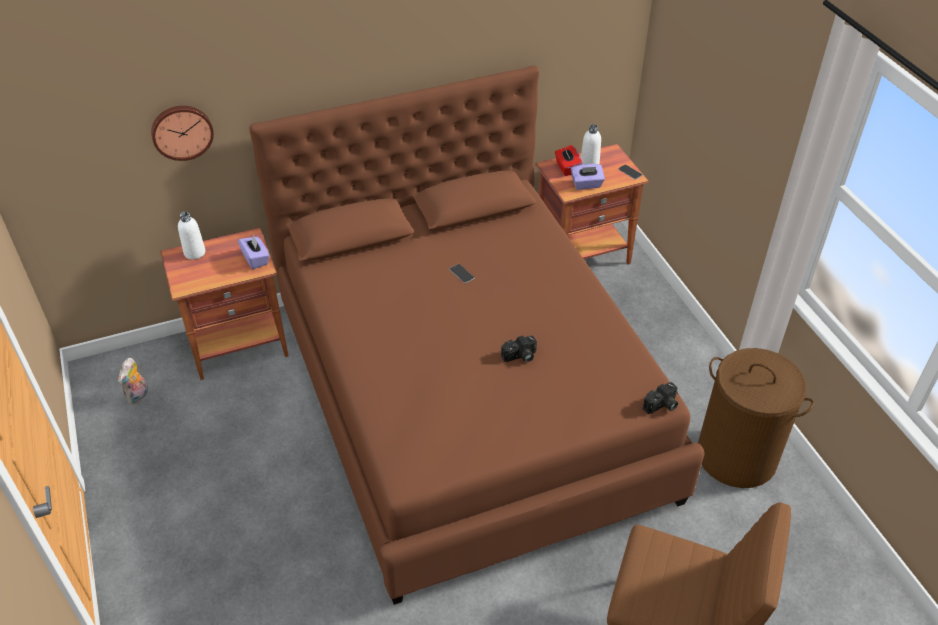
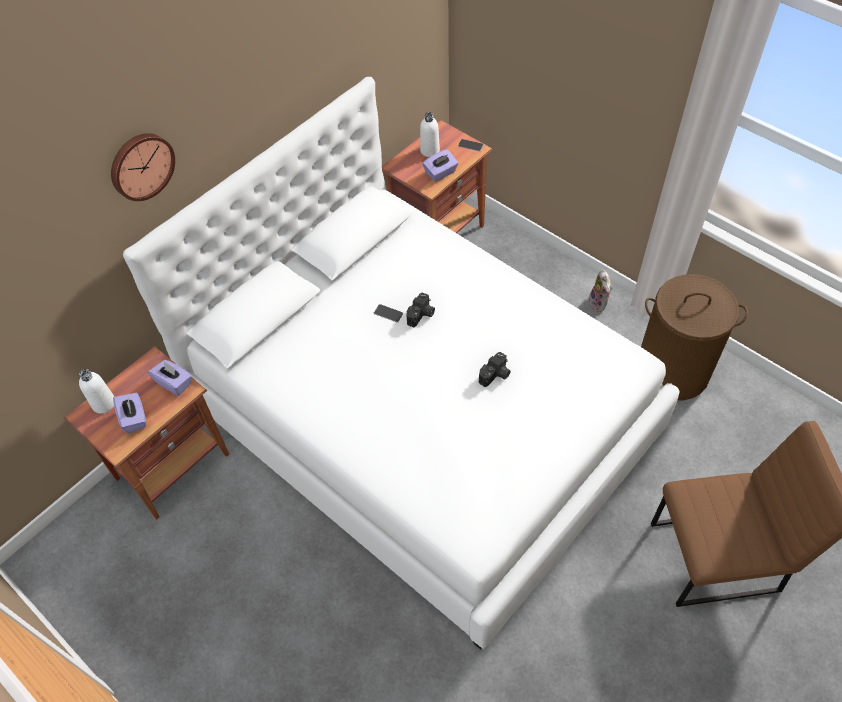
camera: 25 degrees left, 10 degrees up
plush toy [118,358,148,405] -> plush toy moved to [589,270,613,312]
wall clock [151,106,214,161] -> wall clock moved to [111,133,175,201]
brown bed [249,66,705,605] -> white bed [123,77,680,650]
red tissue box [555,145,582,176] -> none
camera [643,382,678,414] -> camera moved to [407,292,435,327]
none -> purple tissue box [113,393,146,433]

